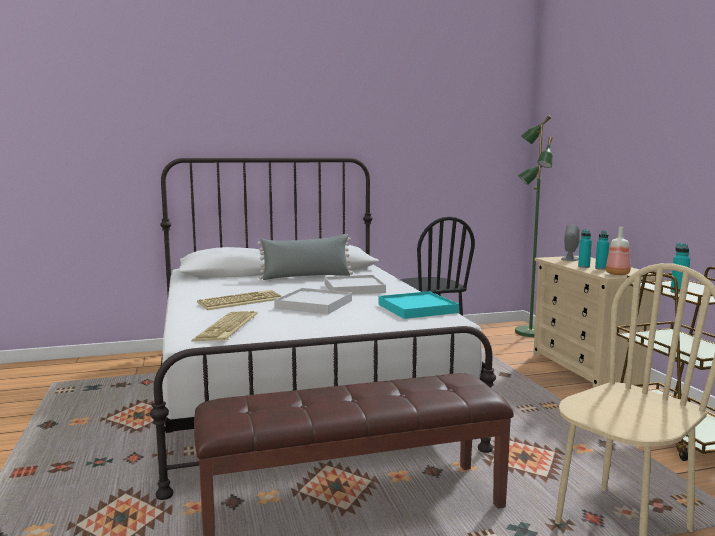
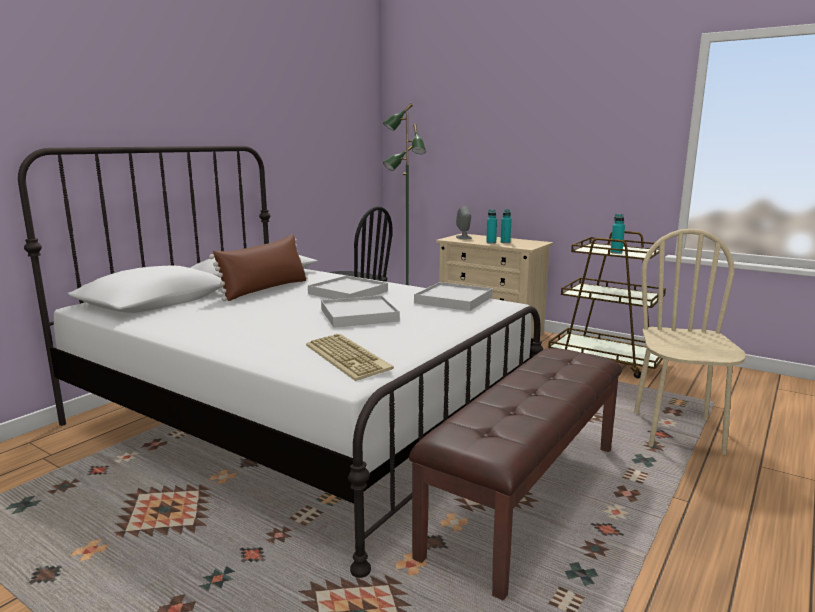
camera: 40 degrees left, 5 degrees up
keyboard [197,290,282,310] -> none
grey pillow [257,234,353,280] -> brown pillow [209,234,307,301]
turquoise tray [378,291,459,319] -> white tray [414,282,493,311]
bottle [605,227,631,275] -> none

